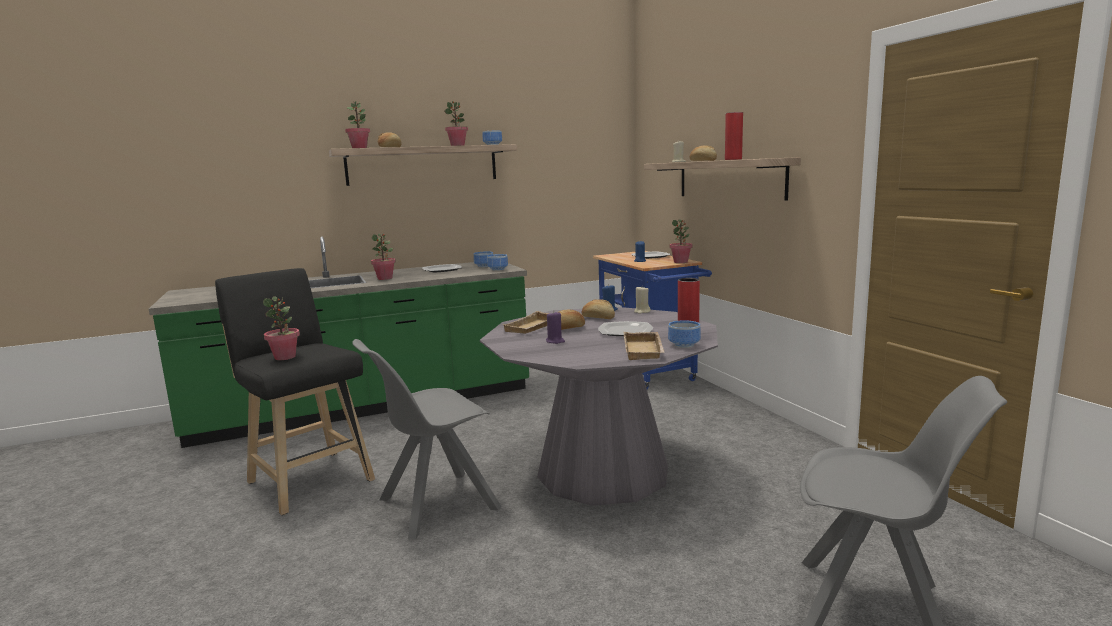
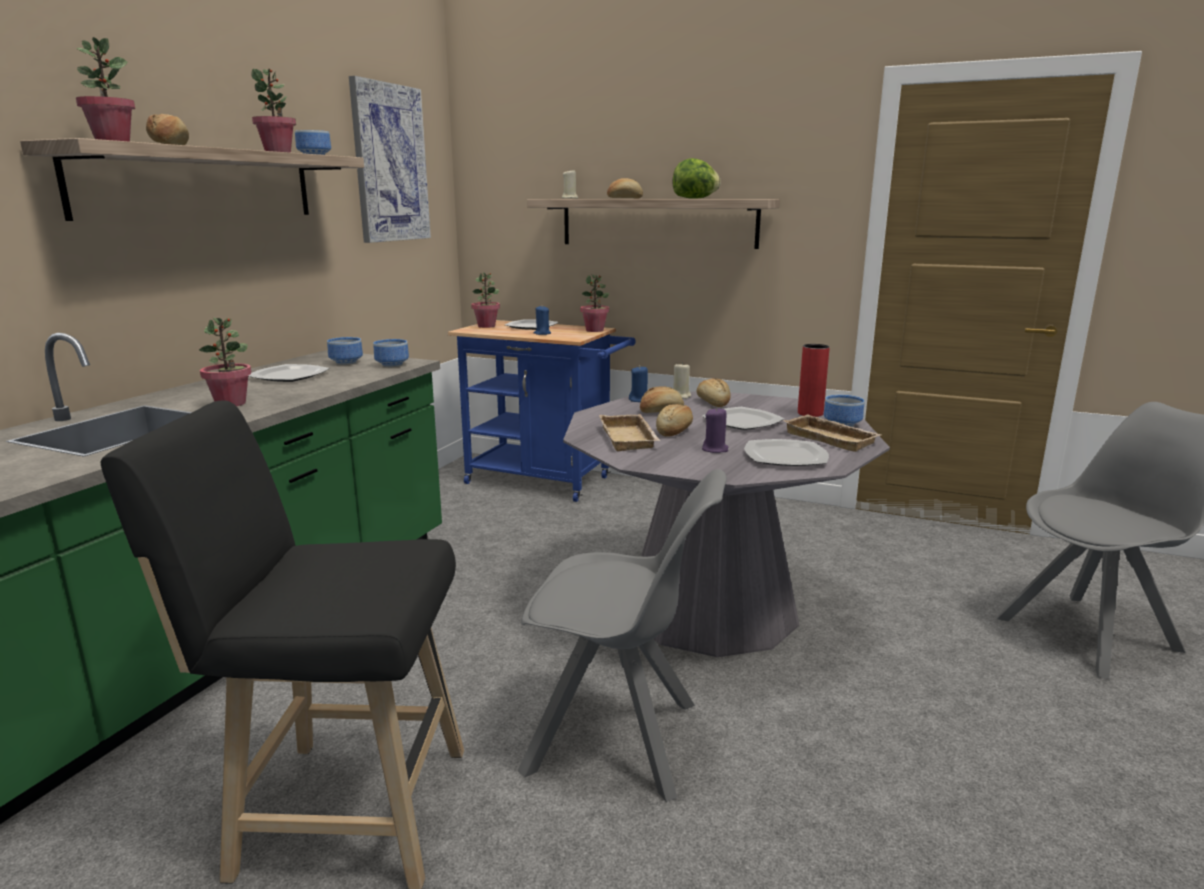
camera: 45 degrees left, 5 degrees up
potted plant [263,296,300,360] -> potted plant moved to [471,272,500,328]
grey chair [352,339,502,540] -> grey chair turned 90 degrees counterclockwise [518,469,727,802]
red vase [725,112,743,160] -> lettuce [672,158,720,199]
none -> picture [349,76,431,243]
none -> bread [697,378,730,407]
none -> plate [744,439,829,466]

